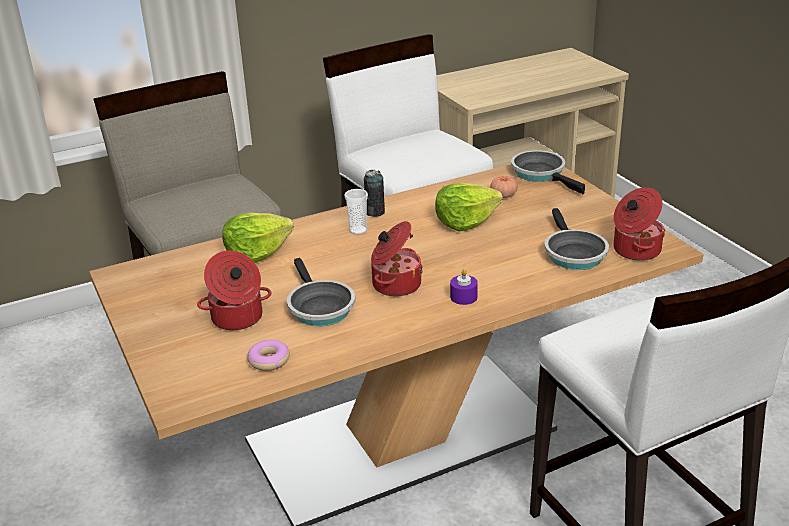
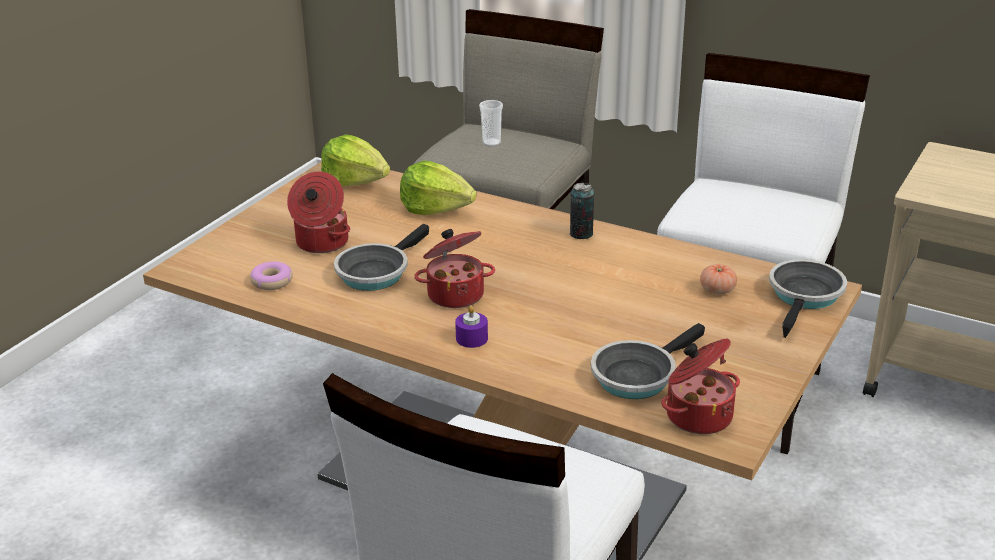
camera: 55 degrees right, 0 degrees up
cup [344,189,368,235] -> cup moved to [479,100,503,146]
lettuce [435,183,503,231] -> lettuce moved to [321,134,390,186]

